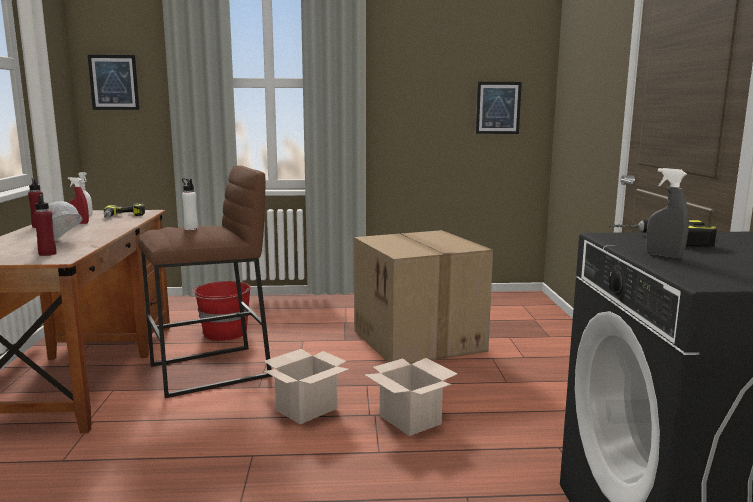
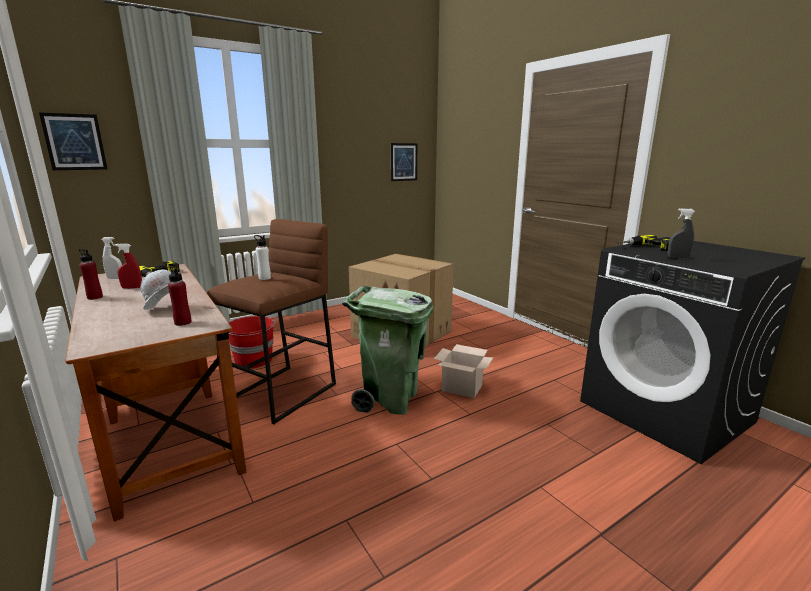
camera: 30 degrees left, 5 degrees up
cardboard box [264,349,349,424] -> green trash can [342,286,433,415]

